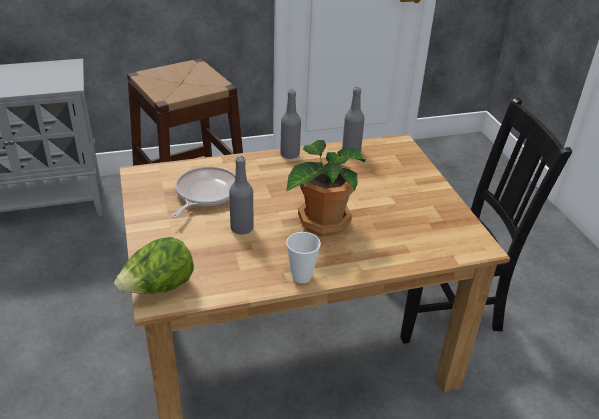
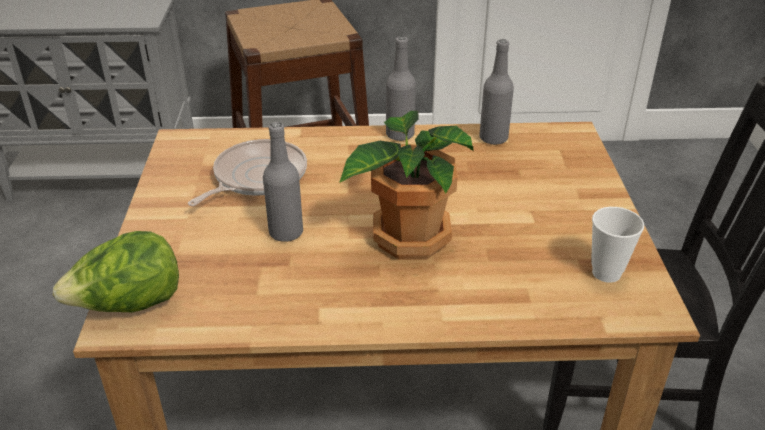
camera: 15 degrees right, 0 degrees up
cup [286,232,321,283] -> cup moved to [591,207,644,283]

